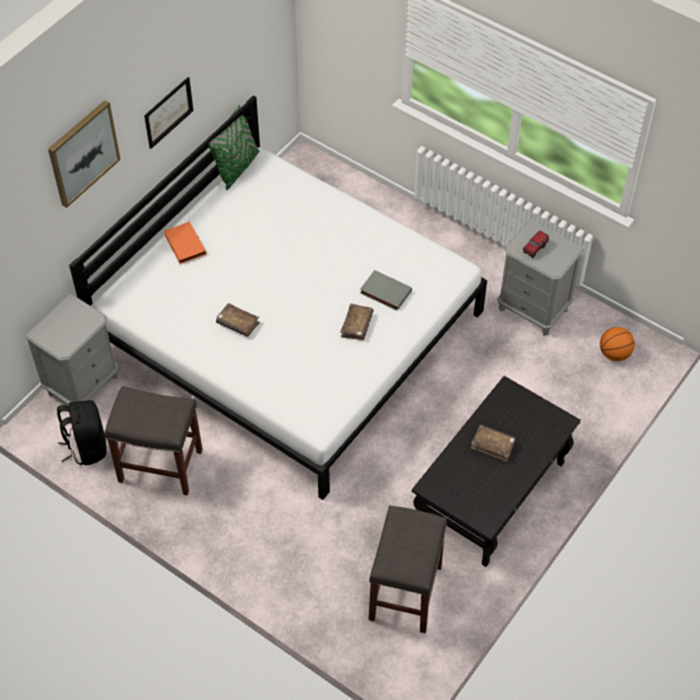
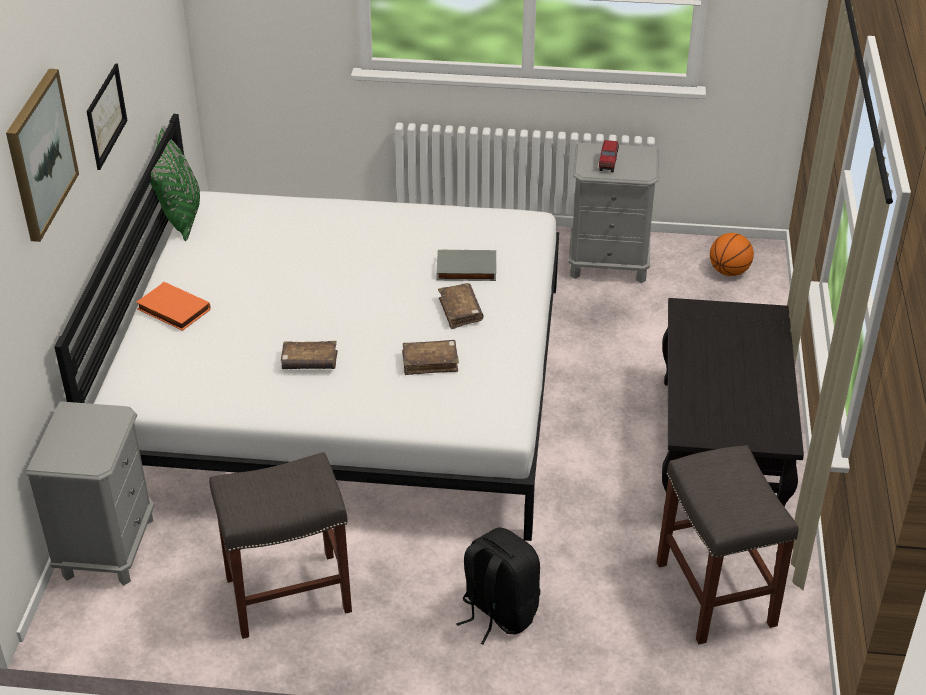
camera: 30 degrees left, 15 degrees down
black backpack [57,400,107,465] -> black backpack moved to [456,527,540,645]
brown book [471,424,516,462] -> brown book moved to [402,340,459,375]

